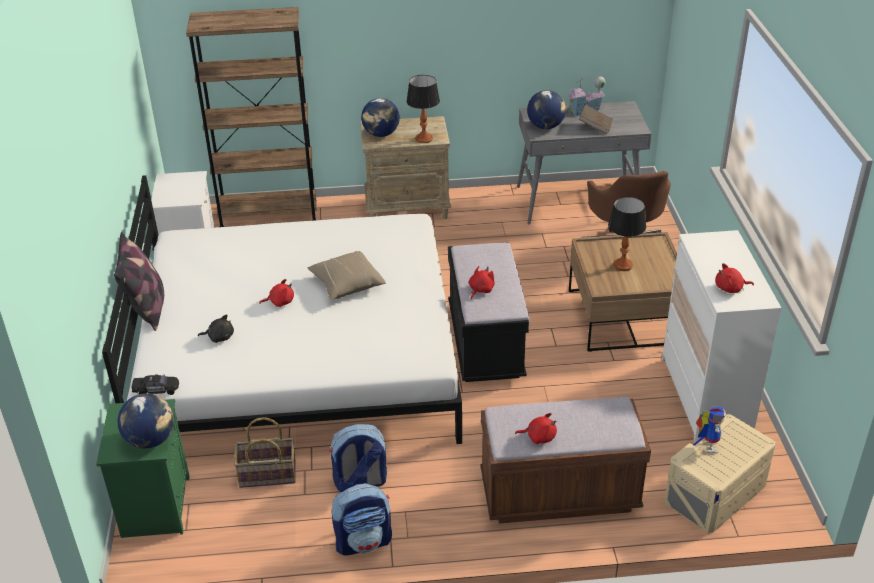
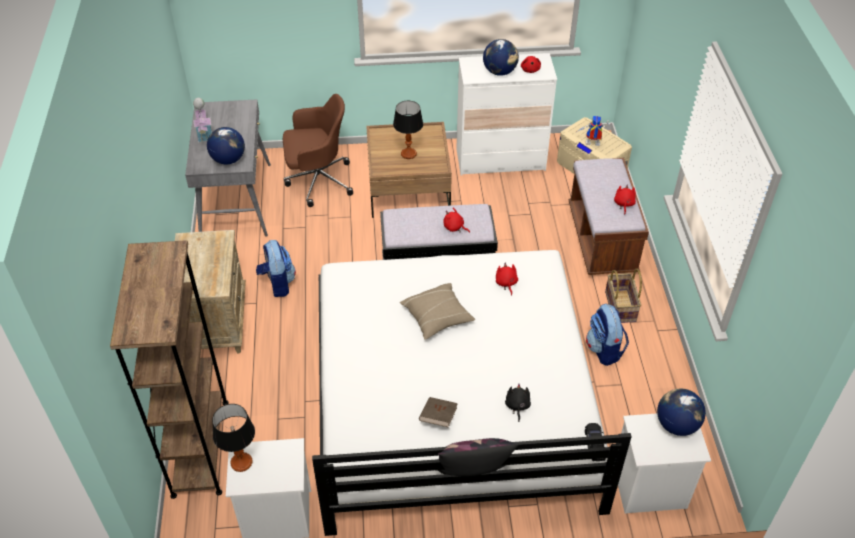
camera: 90 degrees left, 10 degrees up
green nightstand [96,399,190,538] -> white nightstand [618,414,711,514]
basket [234,417,296,488] -> basket moved to [605,269,642,323]
red plush toy [259,279,294,307] -> red plush toy moved to [496,263,518,296]
backpack [331,483,392,556] -> backpack moved to [256,240,296,297]
globe [361,98,400,137] -> globe moved to [483,39,519,76]
table lamp [406,75,440,143] -> table lamp moved to [212,404,255,472]
brown book [579,104,613,135] -> brown book moved to [419,397,458,427]

